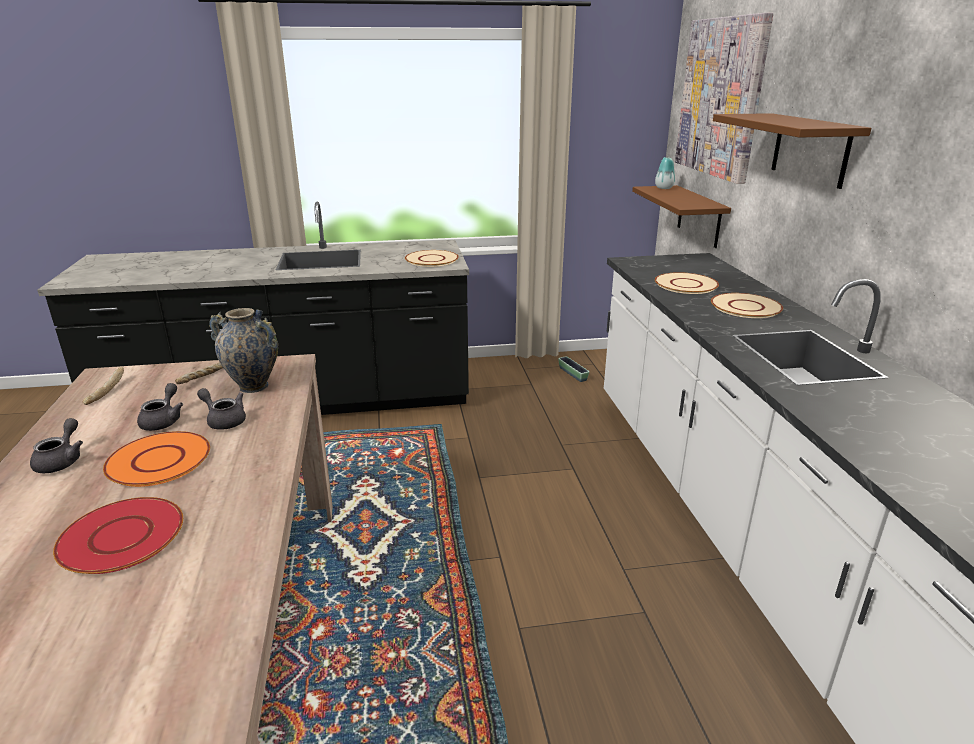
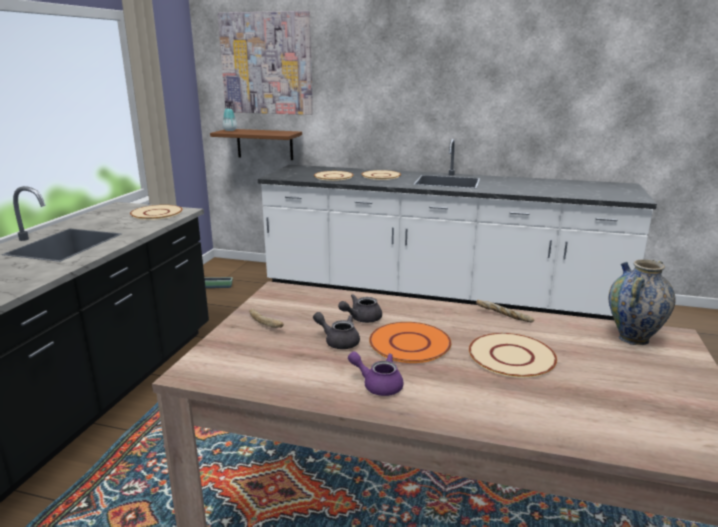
camera: 65 degrees left, 5 degrees down
grey teapot [30,418,83,473] -> purple teapot [348,351,403,396]
red plate [53,497,183,574] -> beige plate [469,333,557,378]
bread [83,367,124,405] -> bread moved to [476,300,534,322]
vase [209,308,278,393] -> vase moved to [609,259,676,345]
brown shelf [713,113,871,189] -> none

